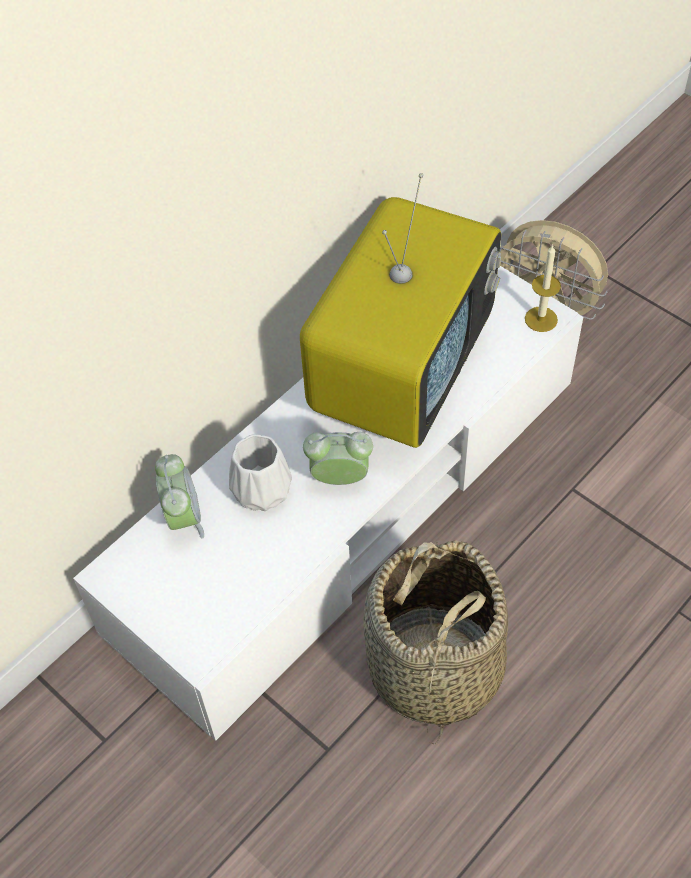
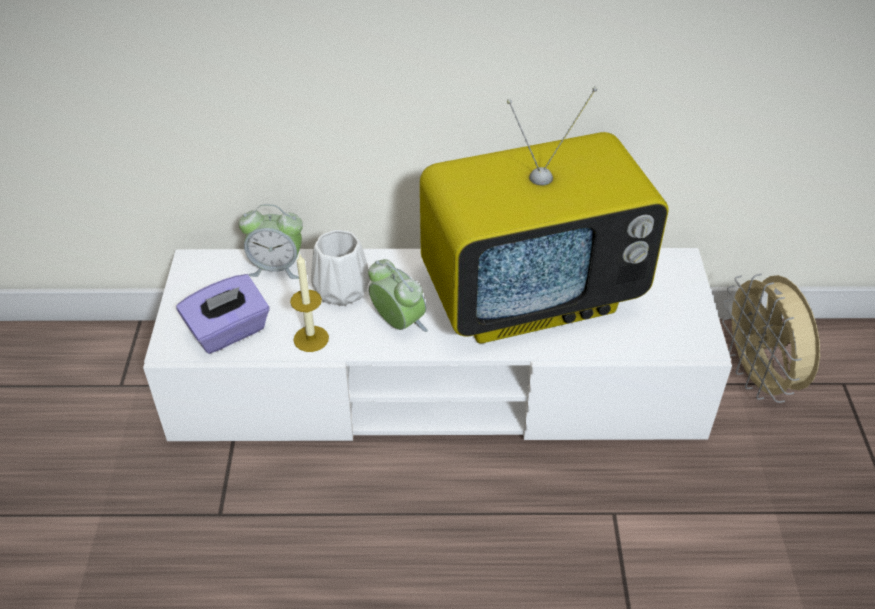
camera: 45 degrees right, 10 degrees down
alarm clock [155,454,204,539] -> alarm clock turned 60 degrees clockwise [239,204,303,279]
basket [363,540,508,745] -> none
candle [525,245,561,332] -> candle moved to [290,255,329,352]
none -> purple tissue box [176,274,269,354]

